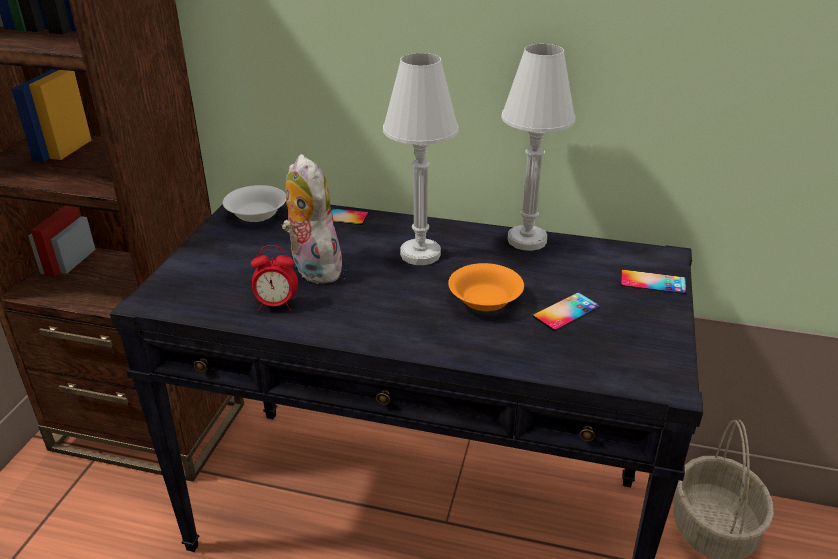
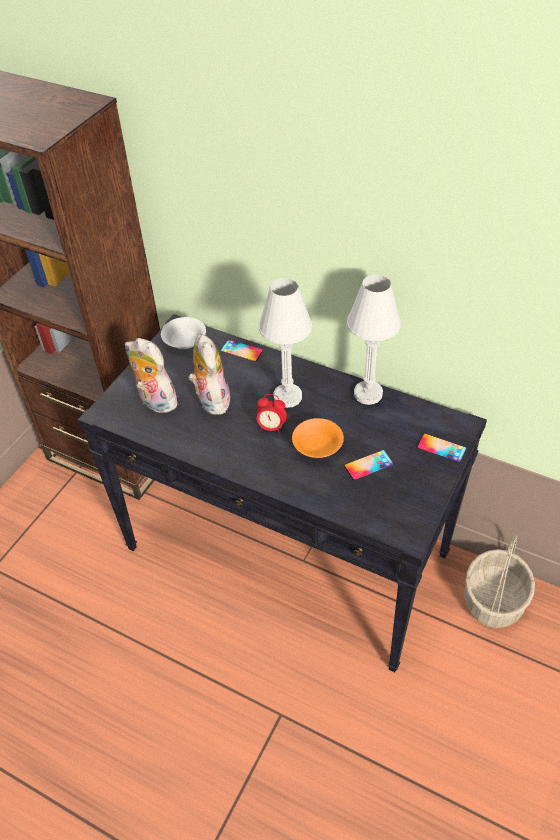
camera: 15 degrees right, 15 degrees up
alarm clock [251,245,298,311] -> alarm clock moved to [256,394,287,434]
none -> plush toy [125,338,181,414]

